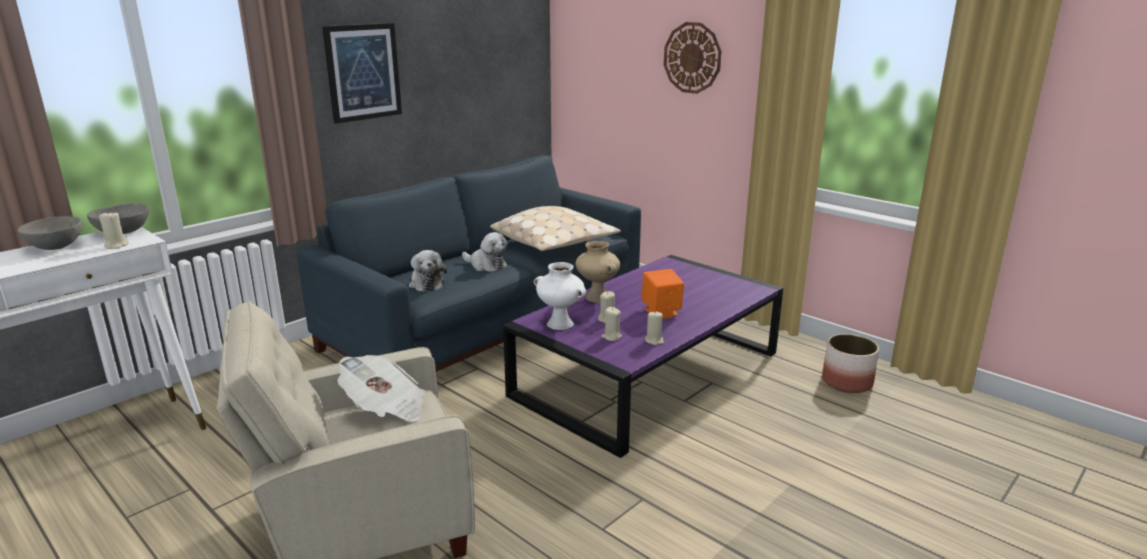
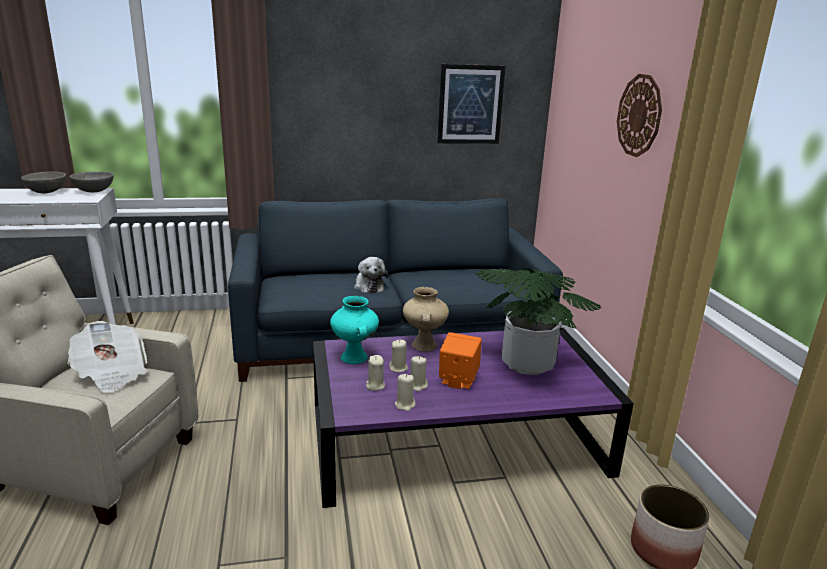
camera: 35 degrees right, 0 degrees up
beige candle [99,211,129,249] -> beige candle moved to [411,356,428,392]
picture [322,23,402,124] -> picture moved to [437,64,506,144]
plush toy [409,250,447,292] -> none
beige pillow [490,206,621,251] -> none
white vase [534,262,586,330] -> turquoise vase [330,296,379,364]
none -> potted plant [475,268,601,375]

